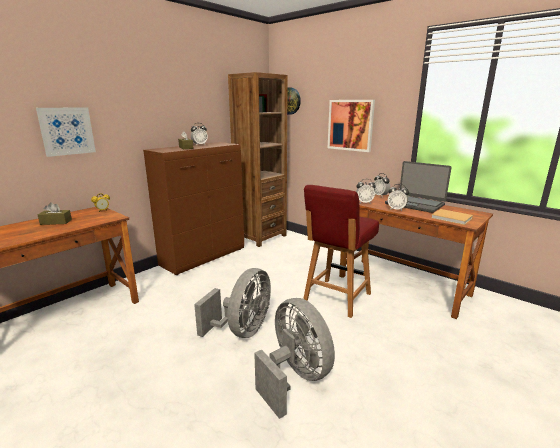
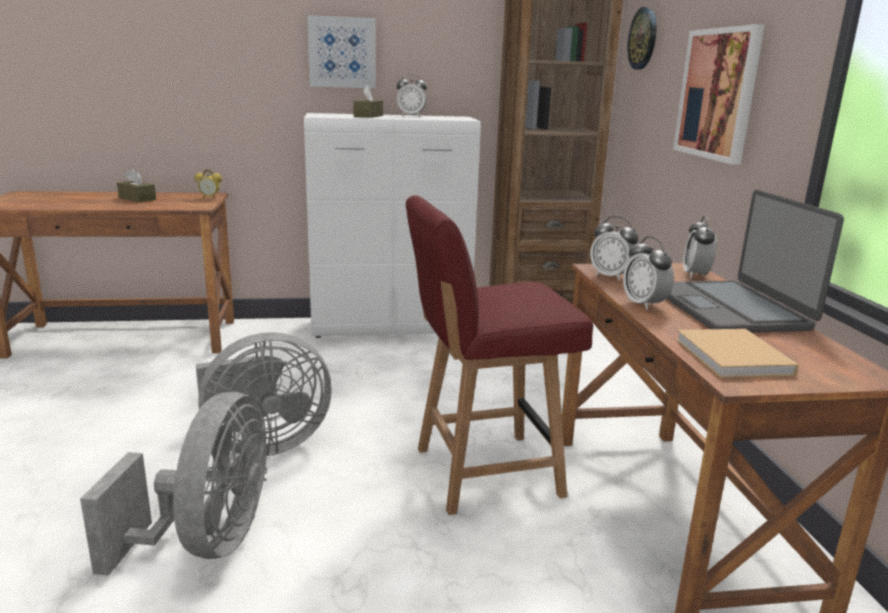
camera: 40 degrees right, 0 degrees up
picture [36,107,96,157] -> picture moved to [307,15,376,88]
brown cabinet [143,142,244,275] -> white cabinet [304,113,481,338]

